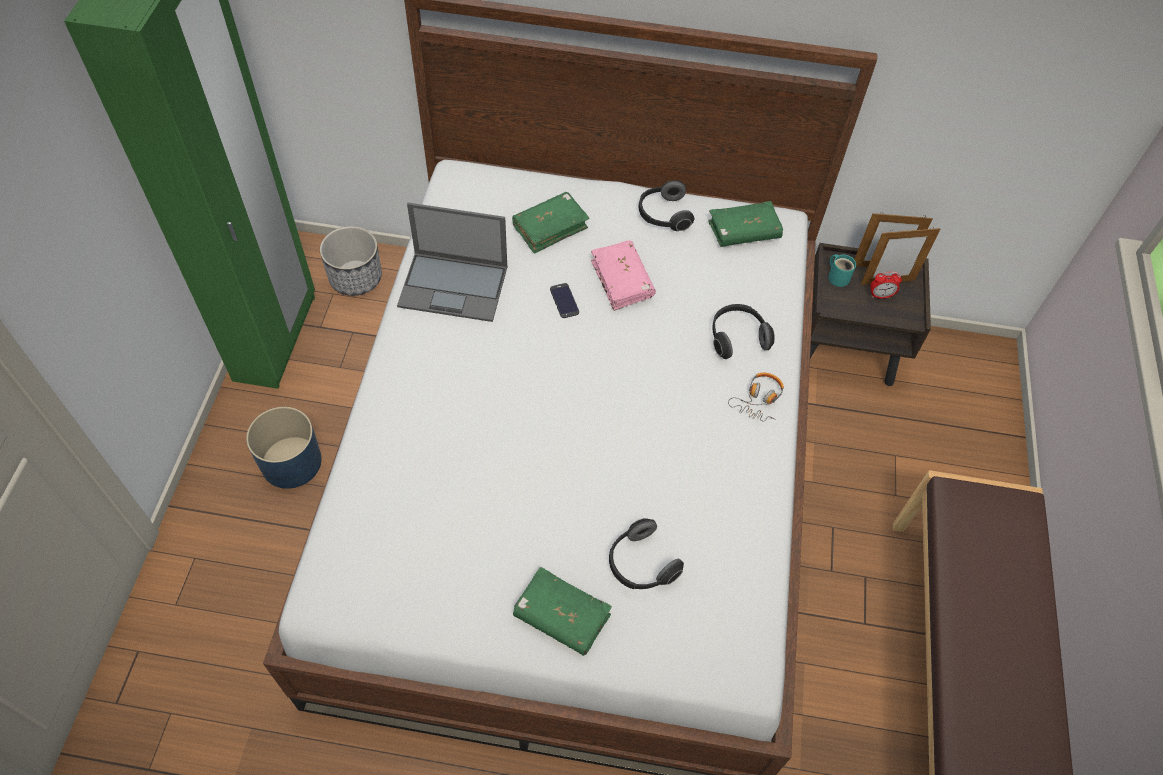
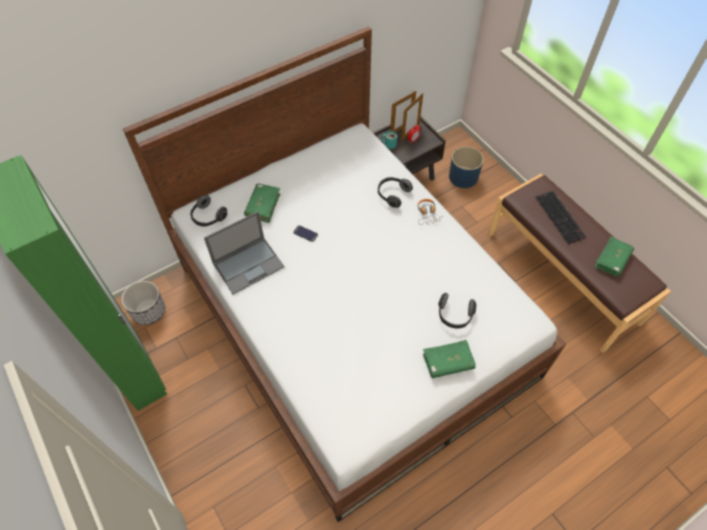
camera: 40 degrees left, 0 degrees up
blue planter [246,407,322,489] -> blue planter moved to [449,147,484,188]
pink book [591,241,656,311] -> none
headphones [639,180,694,231] -> headphones moved to [190,195,227,227]
green book [708,201,783,247] -> green book moved to [594,237,634,276]
none -> keyboard [535,191,587,244]

